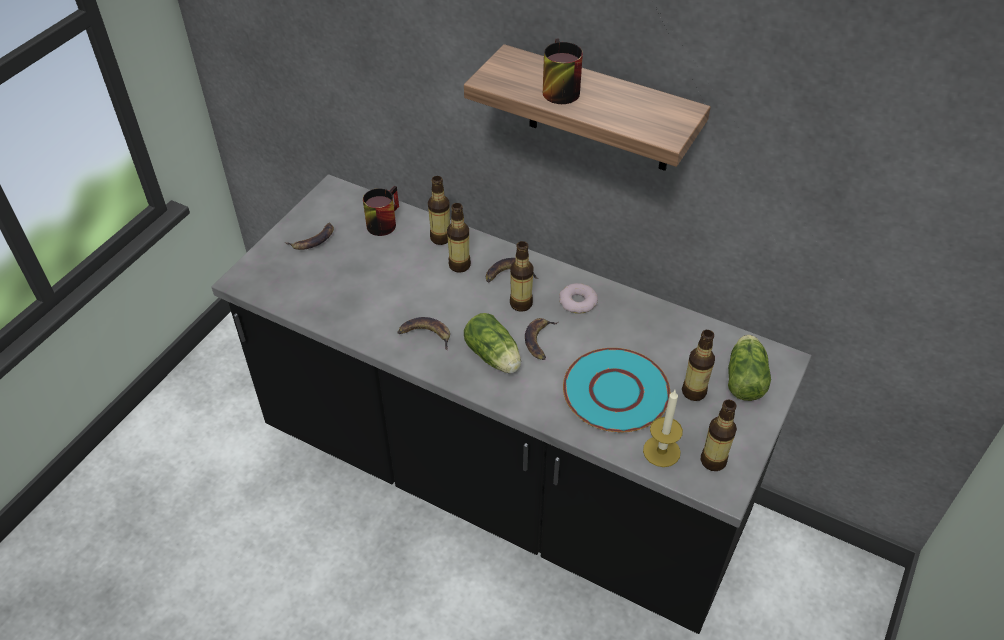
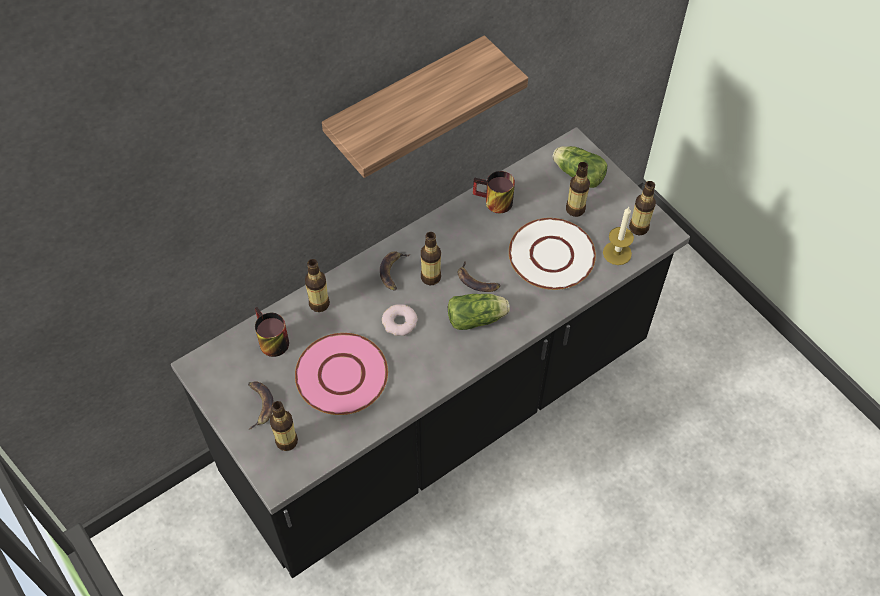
camera: 65 degrees left, 10 degrees up
banana [398,317,450,350] -> none
bottle [447,203,471,273] -> bottle moved to [270,401,298,451]
mug [543,39,583,104] -> mug moved to [473,171,515,213]
donut [559,283,598,314] -> donut moved to [382,304,417,336]
turquoise plate [563,348,670,432] -> white plate [509,218,596,290]
none -> pink plate [295,333,388,415]

